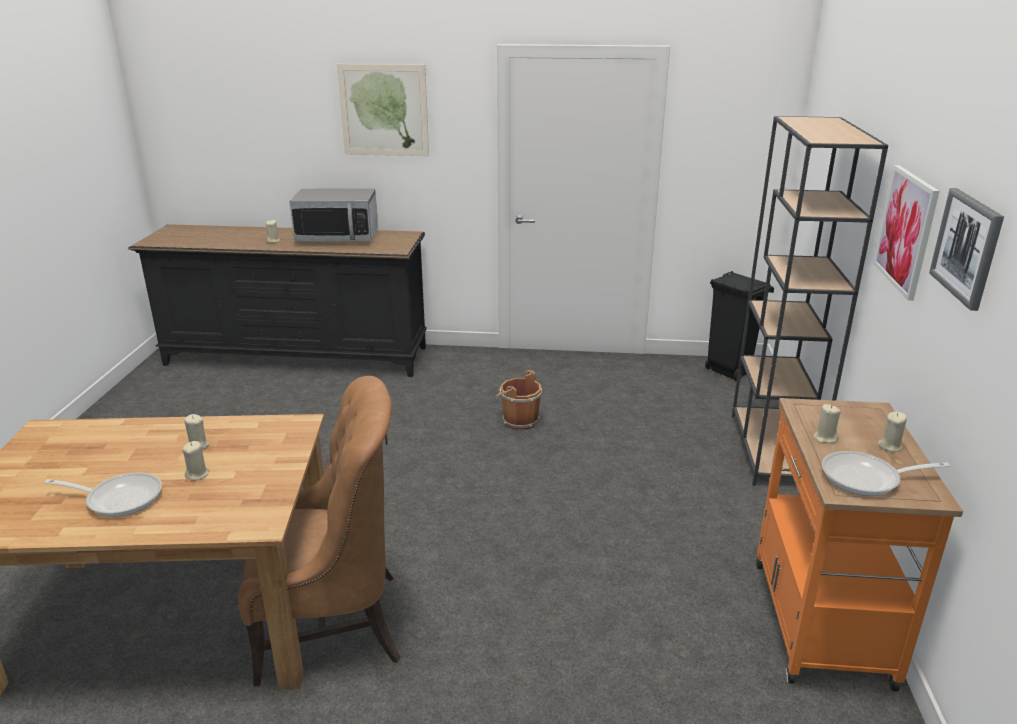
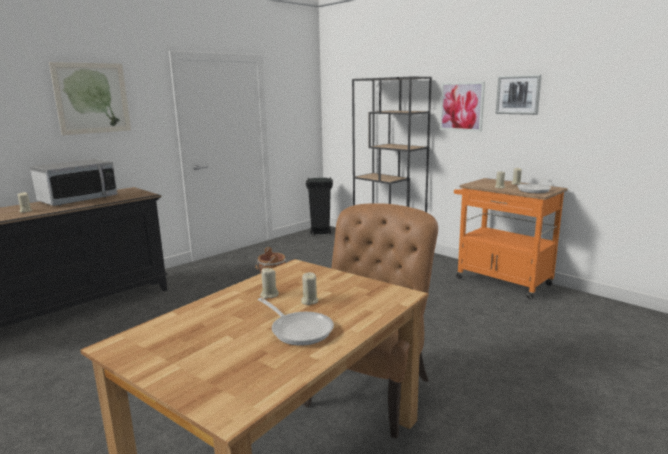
camera: 50 degrees left, 10 degrees down
frying pan [44,472,162,517] -> frying pan turned 90 degrees clockwise [258,298,334,346]

